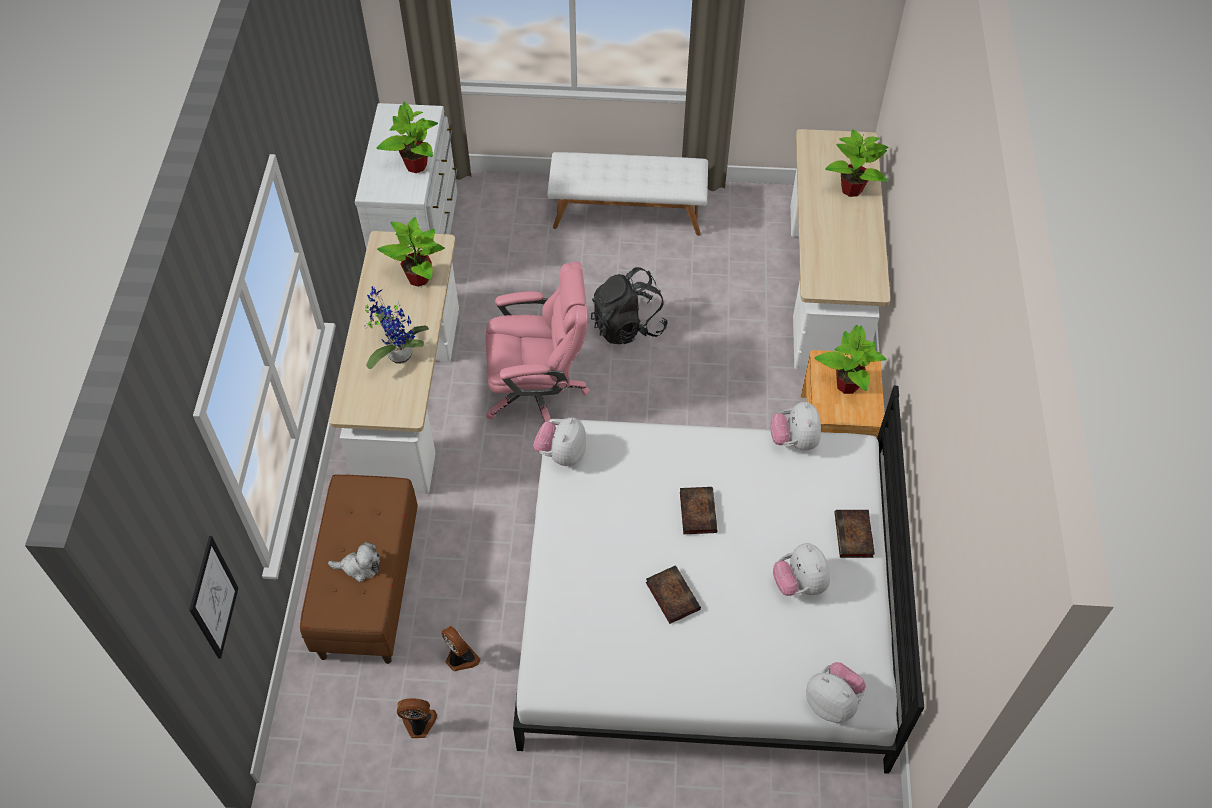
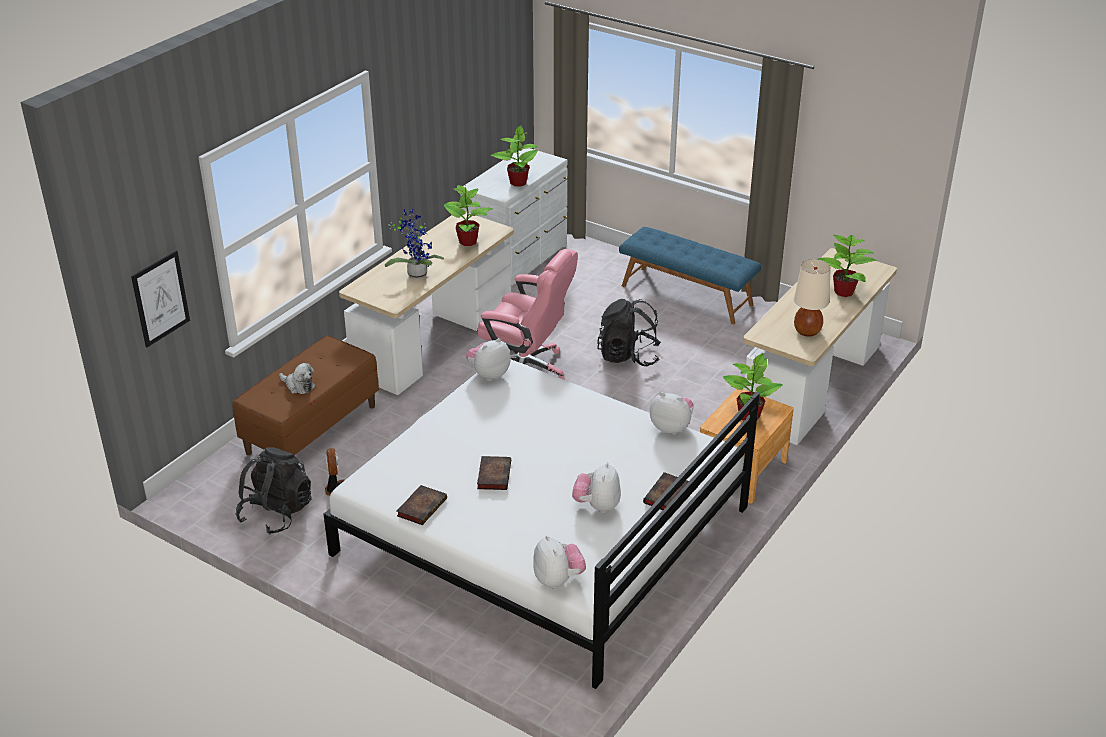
camera: 30 degrees right, 20 degrees down
fan [397,698,437,738] -> black backpack [236,447,312,535]
white bench [547,152,708,236] -> blue bench [619,227,761,324]
book [680,487,717,534] -> book moved to [397,485,447,525]
plush toy [770,402,821,451] -> plush toy turned 90 degrees clockwise [650,392,694,435]
none -> beige table lamp [794,259,831,337]

